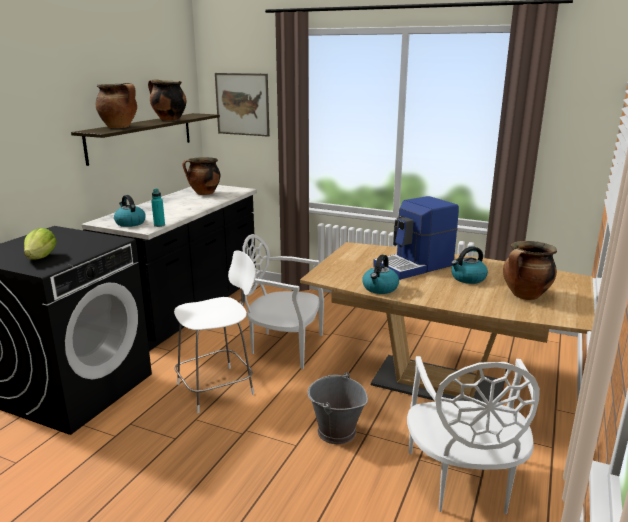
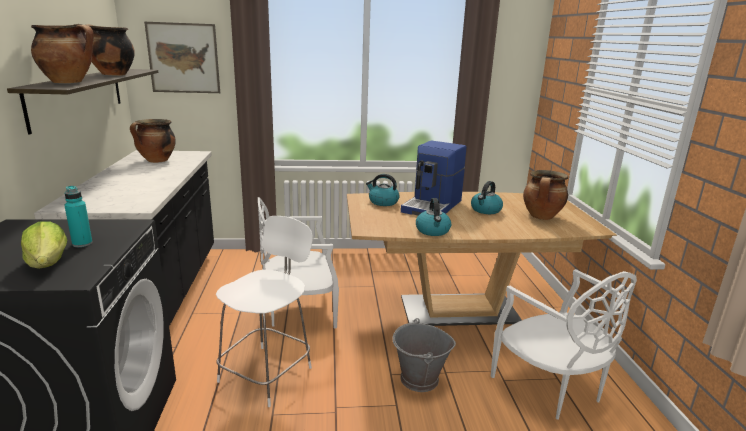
camera: 30 degrees left, 0 degrees up
kettle [114,195,146,227] -> kettle moved to [366,174,400,206]
turquoise bottle [151,189,165,227] -> turquoise bottle moved to [64,186,93,247]

